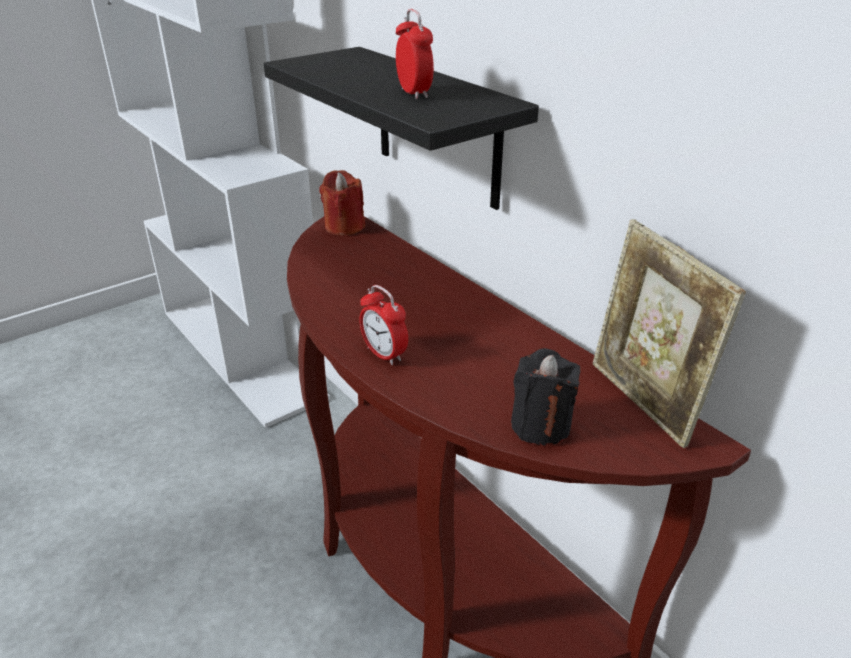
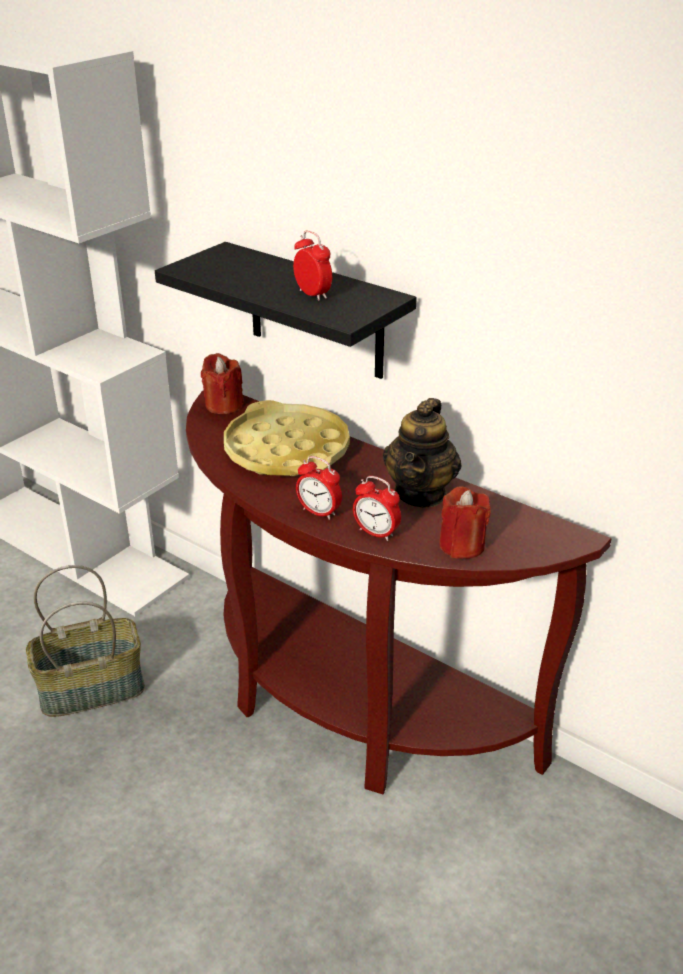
camera: 15 degrees left, 0 degrees up
black candle [511,348,581,445] -> red candle [439,486,491,559]
picture frame [593,219,746,448] -> none
none -> basket [26,565,145,717]
none -> yellow tray [224,400,350,476]
none -> alarm clock [353,476,401,541]
none -> teapot [383,398,462,508]

